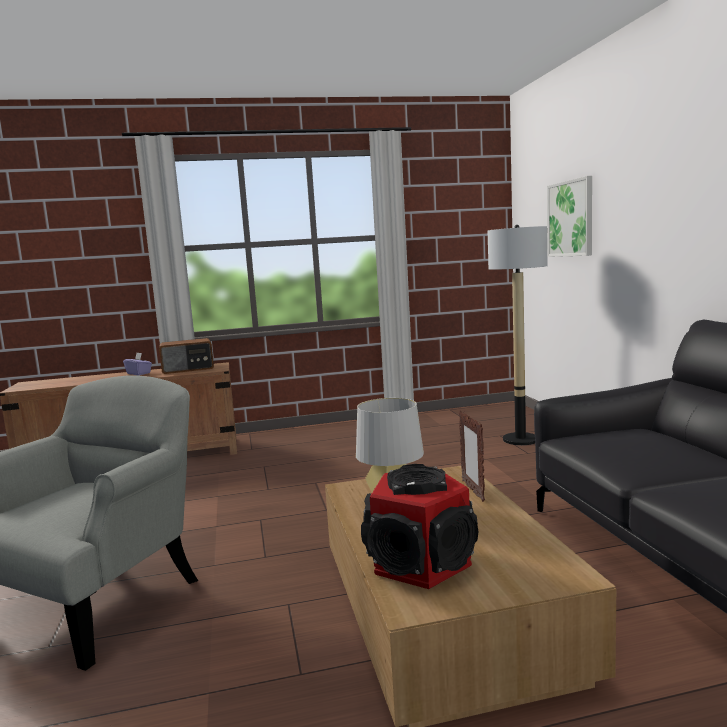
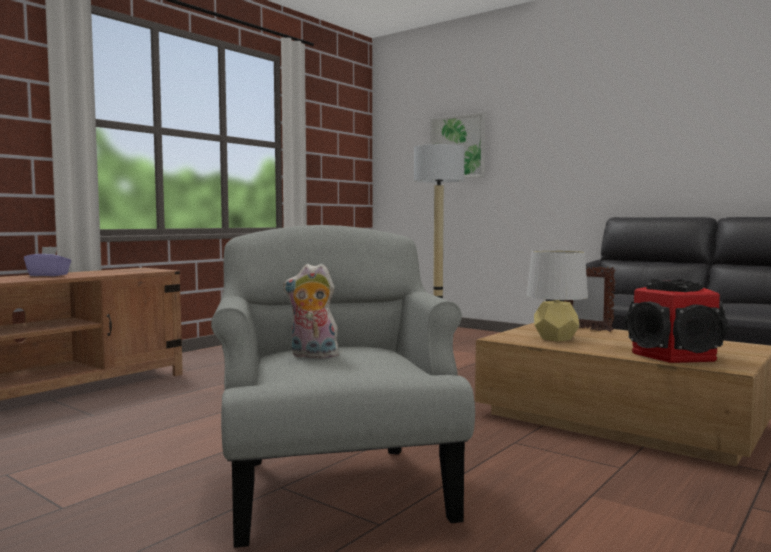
camera: 40 degrees left, 5 degrees down
radio [159,338,214,374] -> none
none -> plush toy [283,263,339,360]

